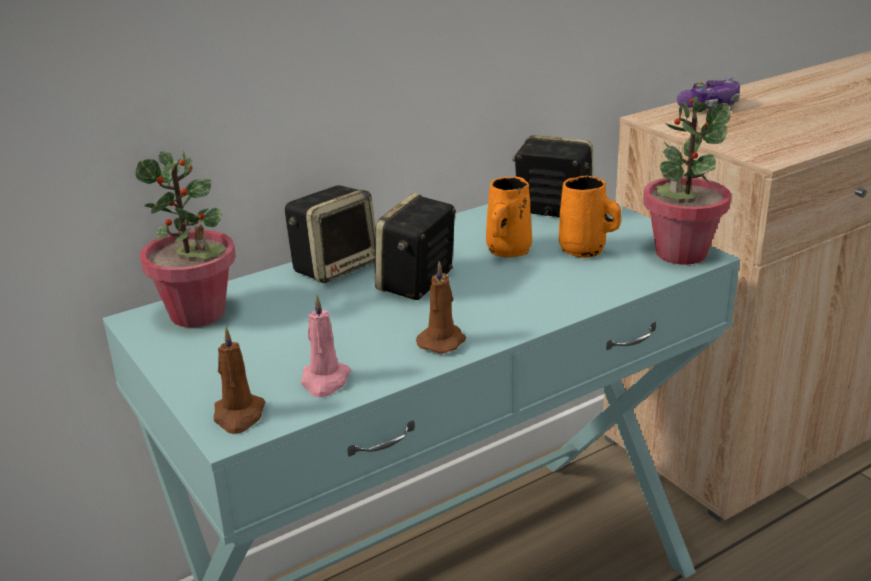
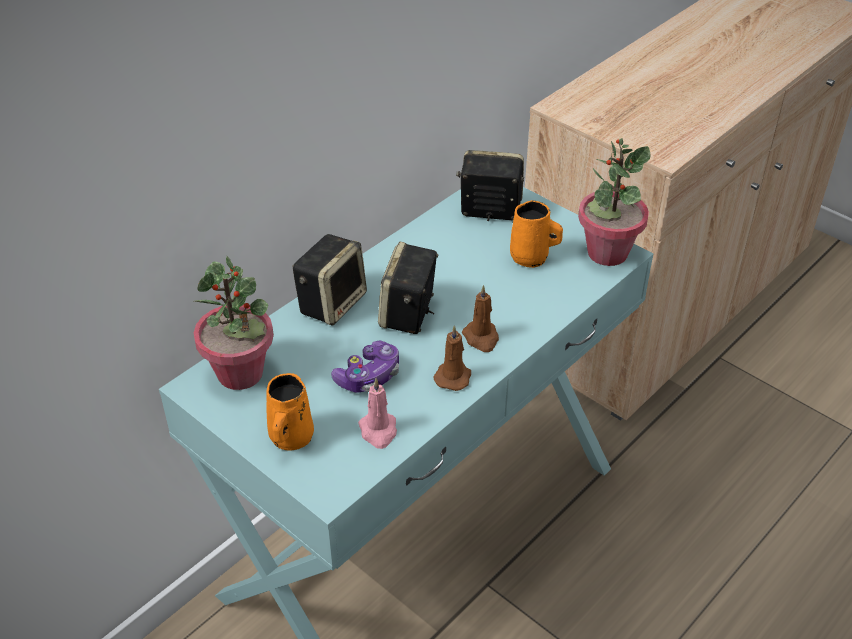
camera: 15 degrees left, 15 degrees up
brown candle [214,327,265,434] -> brown candle moved to [462,285,499,352]
orange mug [486,177,532,257] -> orange mug moved to [266,373,314,451]
game controller [677,77,740,108] -> game controller moved to [331,340,399,393]

